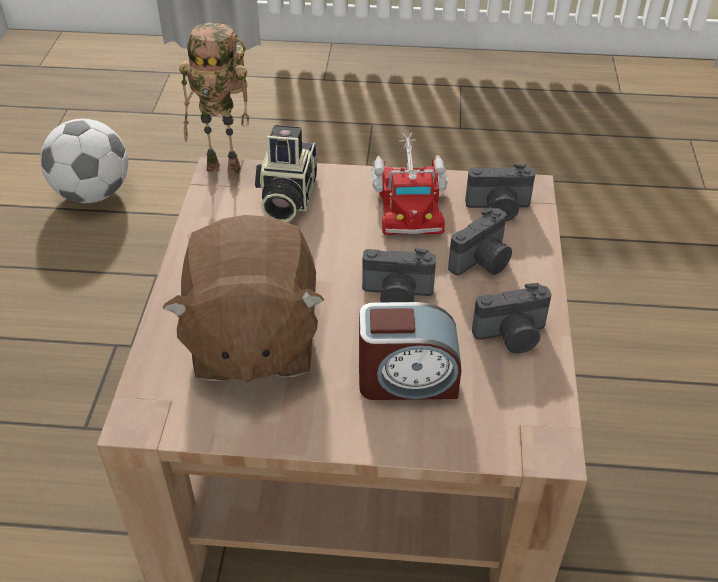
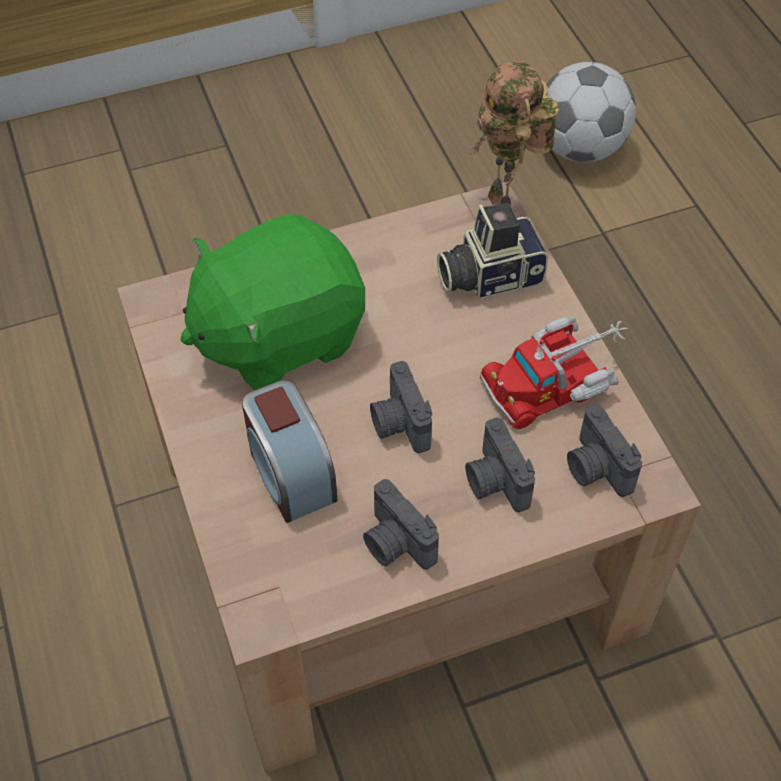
camera: 65 degrees right, 10 degrees up
brown plush toy [163,215,325,382] -> green plush toy [180,214,365,390]
camera [448,207,512,275] -> camera turned 45 degrees clockwise [465,417,535,512]

